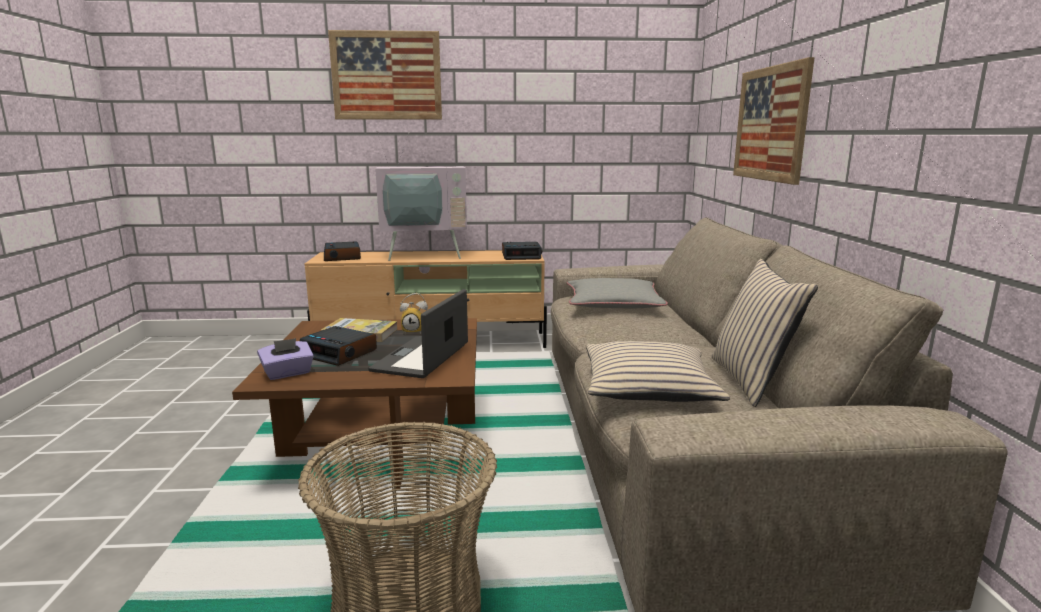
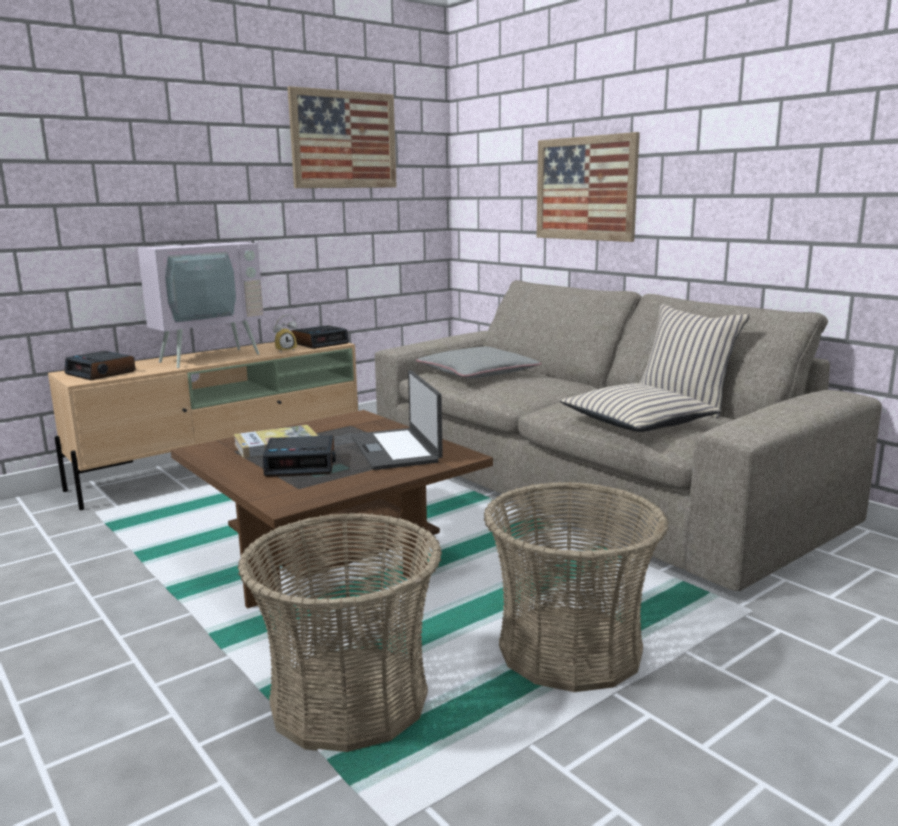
camera: 35 degrees left, 0 degrees up
purple tissue box [257,338,314,380] -> none
picture [328,30,442,120] -> picture moved to [288,86,397,188]
alarm clock [400,293,428,334] -> alarm clock moved to [273,314,298,353]
none -> basket [237,513,442,752]

